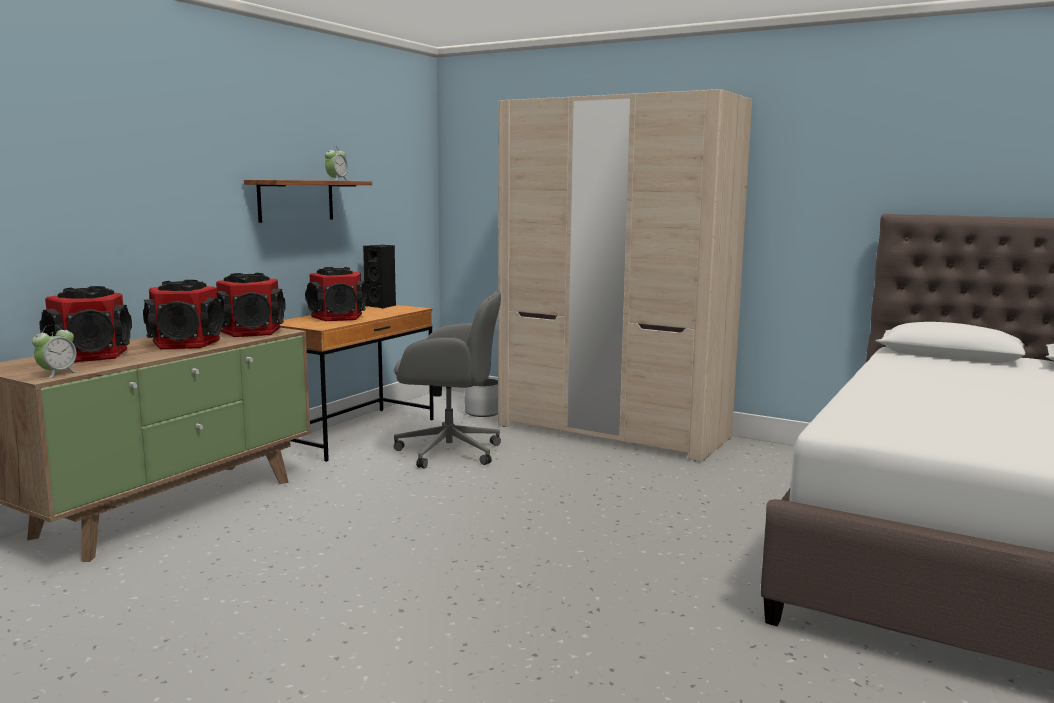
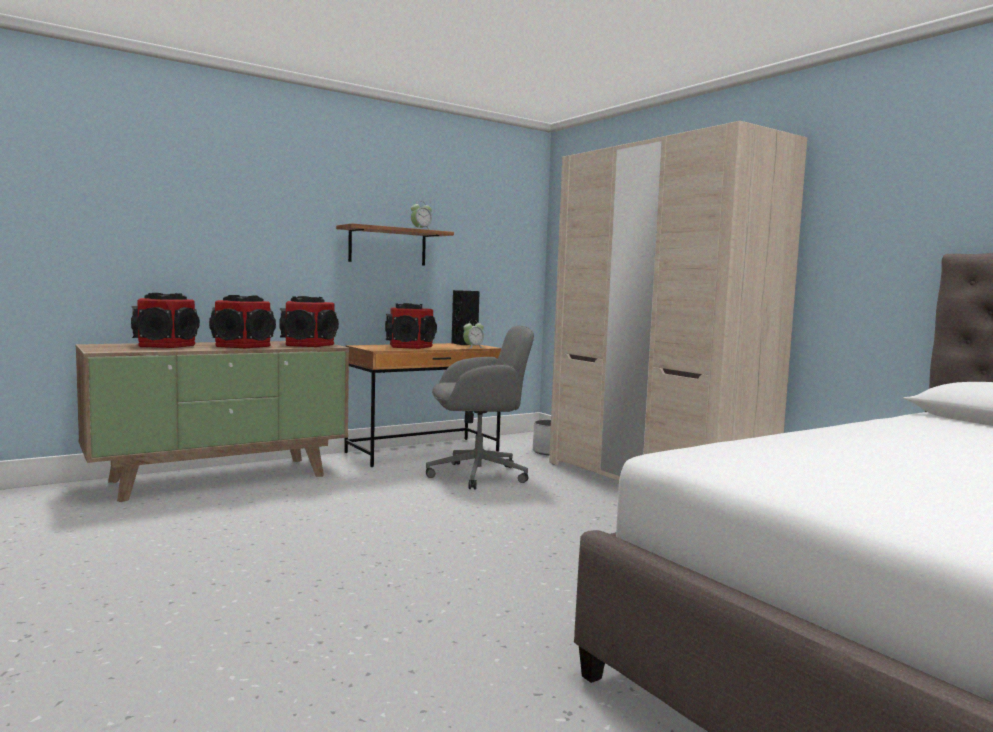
camera: 25 degrees right, 5 degrees down
alarm clock [32,325,79,378] -> alarm clock moved to [463,320,484,348]
grey office chair [394,291,501,469] -> grey office chair turned 45 degrees counterclockwise [426,326,534,490]

